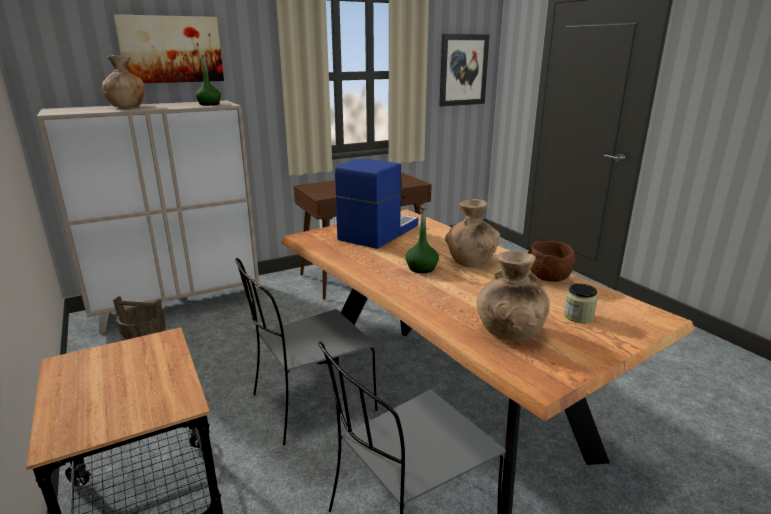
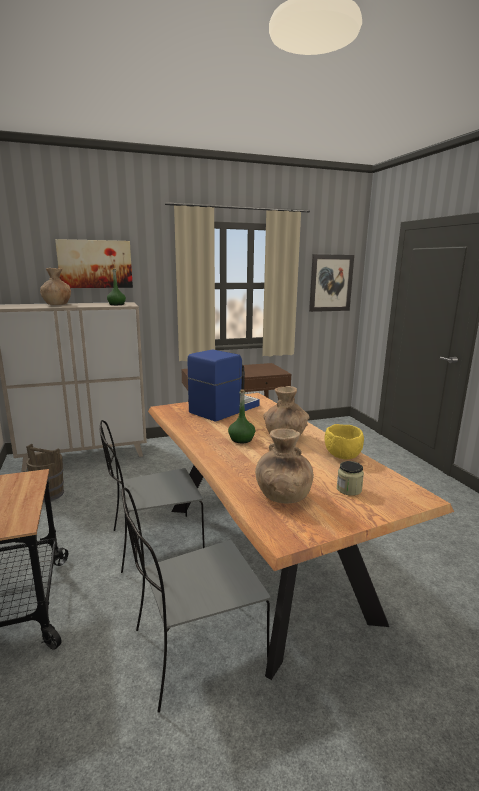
camera: 10 degrees right, 5 degrees down
brown bowl [528,241,575,282] -> yellow bowl [325,424,364,460]

